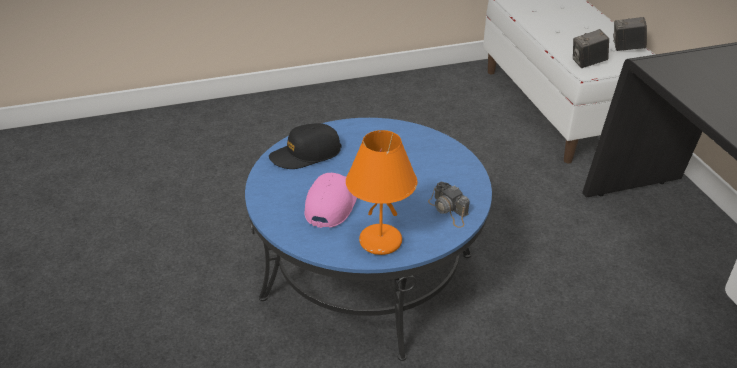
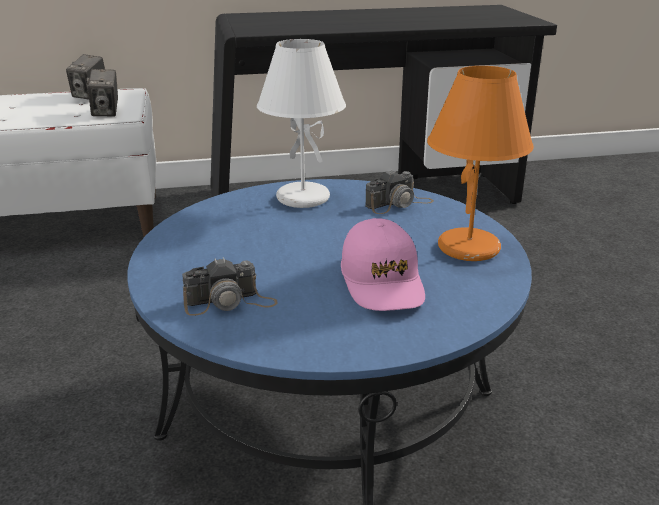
camera: 85 degrees left, 10 degrees down
black cap [269,123,342,169] -> camera [182,257,278,316]
pink cap [304,173,357,228] -> pink cap turned 120 degrees counterclockwise [341,218,425,311]
none -> white table lamp [257,39,346,208]

